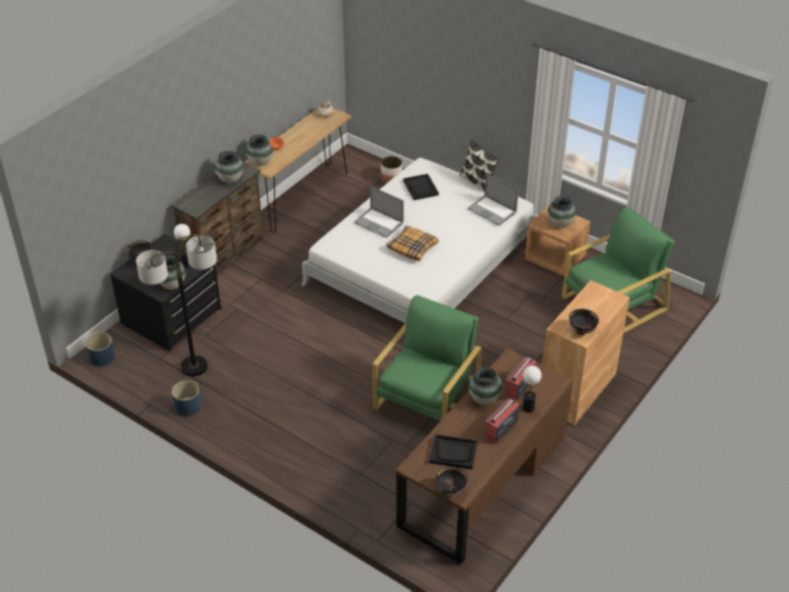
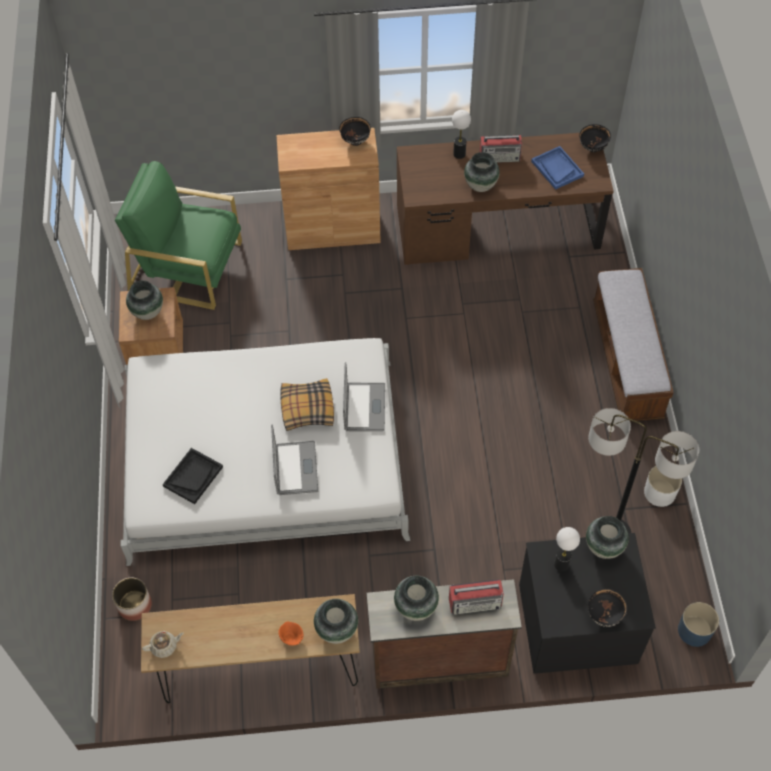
camera: 130 degrees left, 15 degrees up
blue planter [172,380,201,416] -> white planter [644,466,682,507]
green armchair [372,295,482,420] -> none
black tray [429,434,478,469] -> blue tray [531,146,584,190]
pillow [460,140,499,192] -> none
laptop [468,174,519,226] -> laptop moved to [343,362,385,432]
radio [504,357,537,401] -> radio moved to [449,579,504,615]
none -> bench [593,268,674,421]

